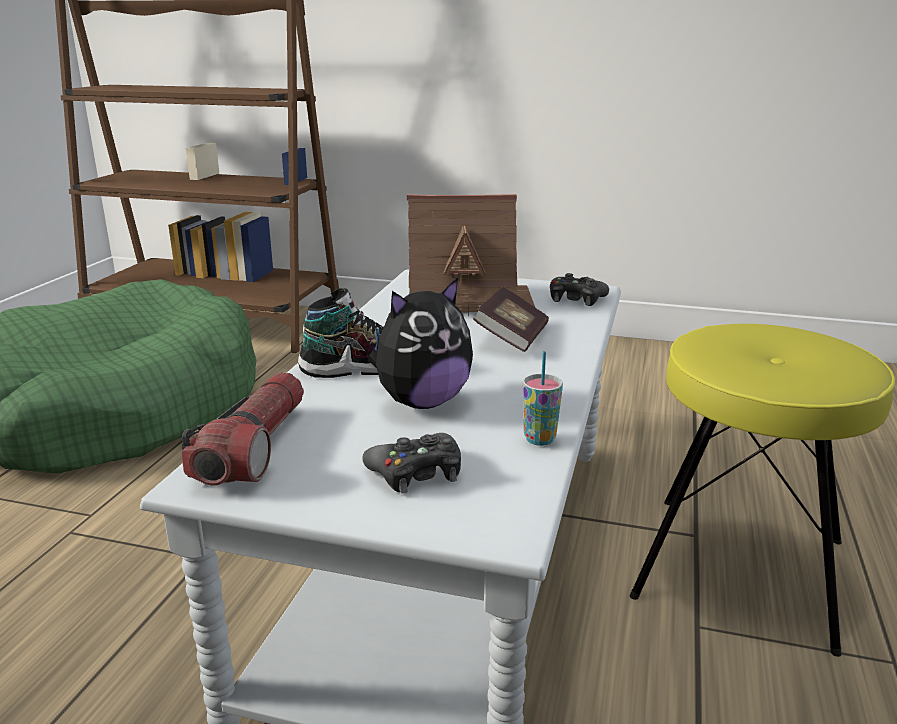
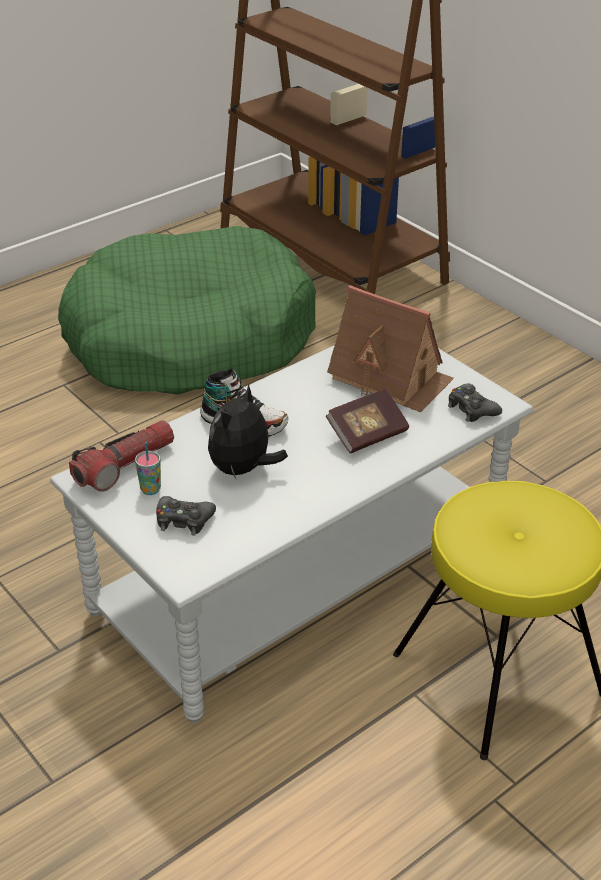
camera: 35 degrees right, 15 degrees up
plush toy [368,277,473,409] -> plush toy turned 120 degrees clockwise [208,384,288,479]
cup [523,351,563,446] -> cup moved to [135,442,161,495]

